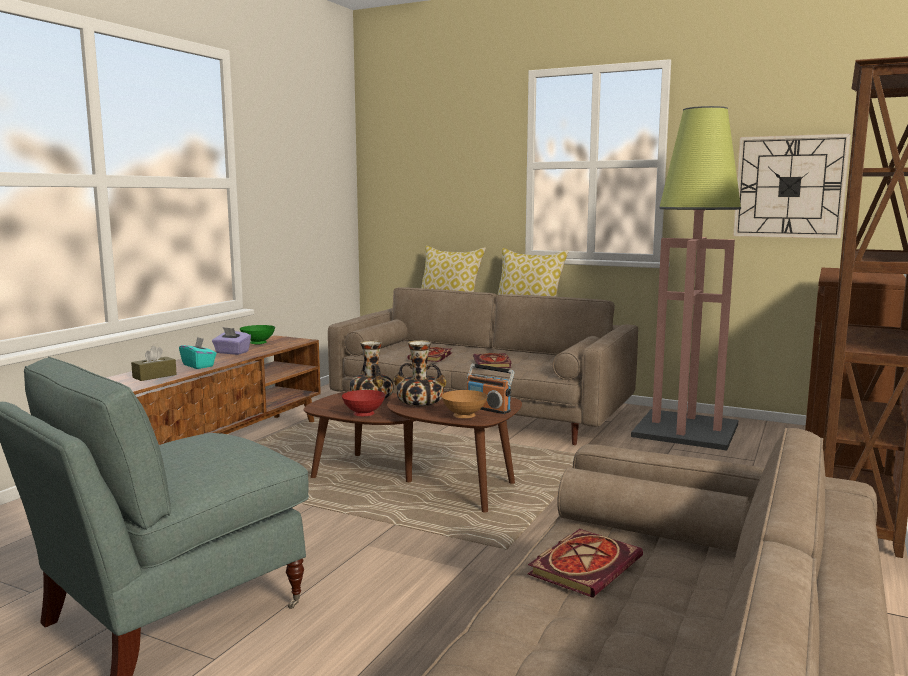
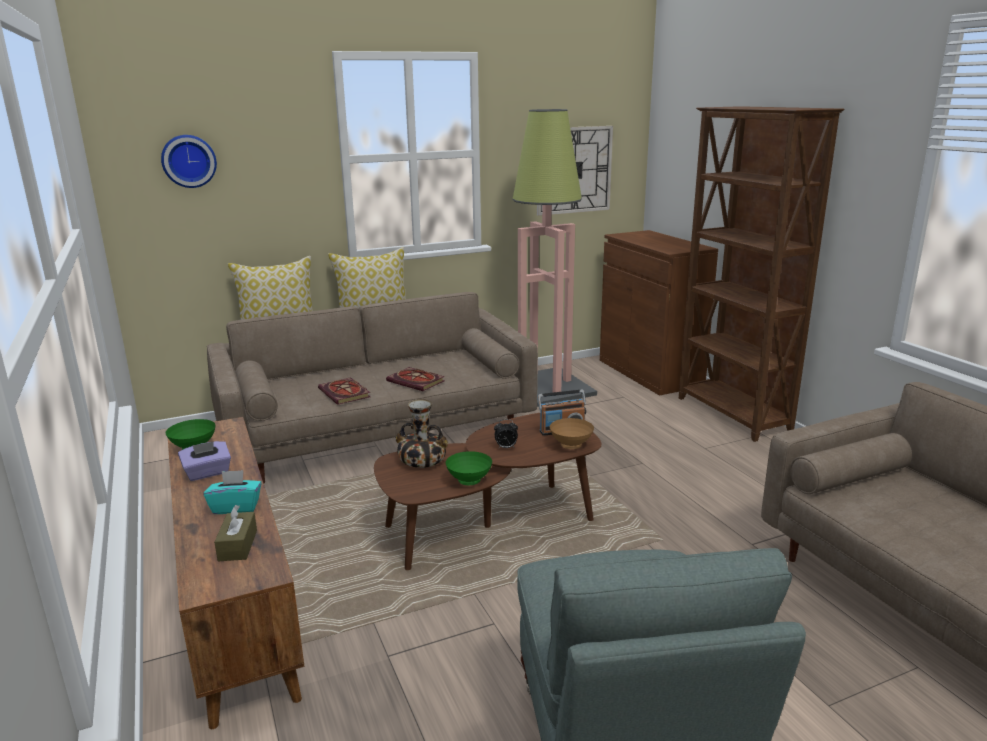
camera: 50 degrees left, 10 degrees up
red bowl [342,390,385,416] -> green bowl [446,451,492,485]
vase [393,340,447,407] -> alarm clock [494,419,518,449]
book [528,529,643,598] -> none
none -> wall clock [161,135,217,188]

